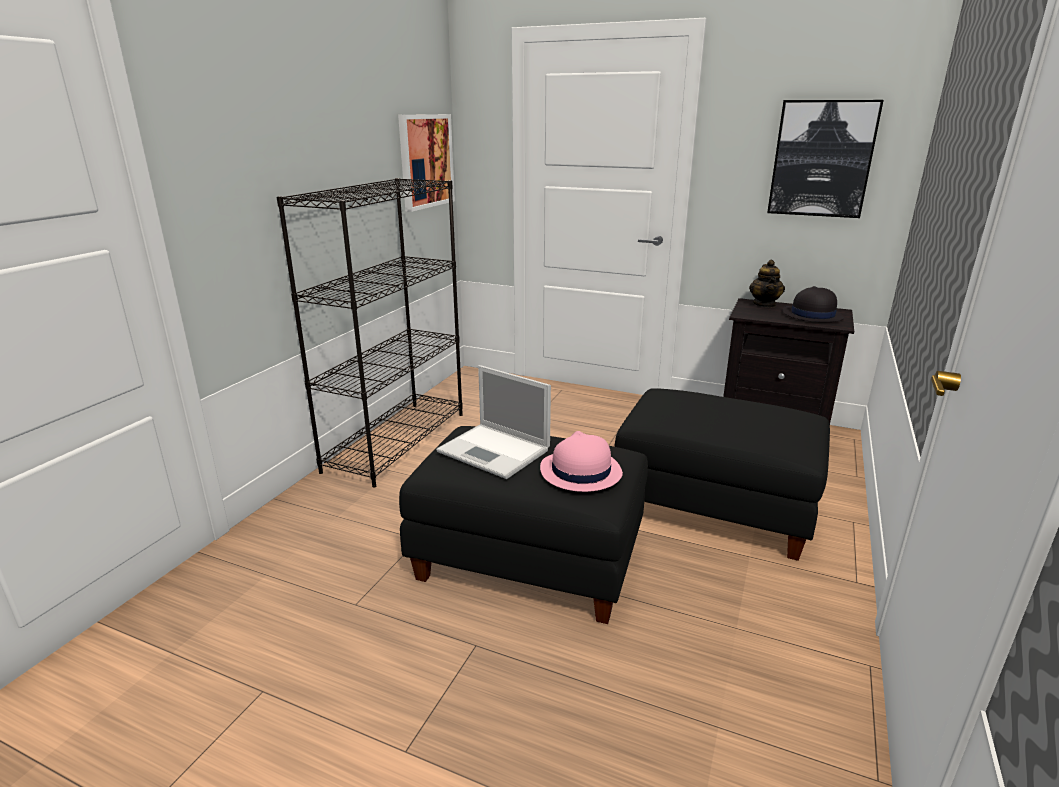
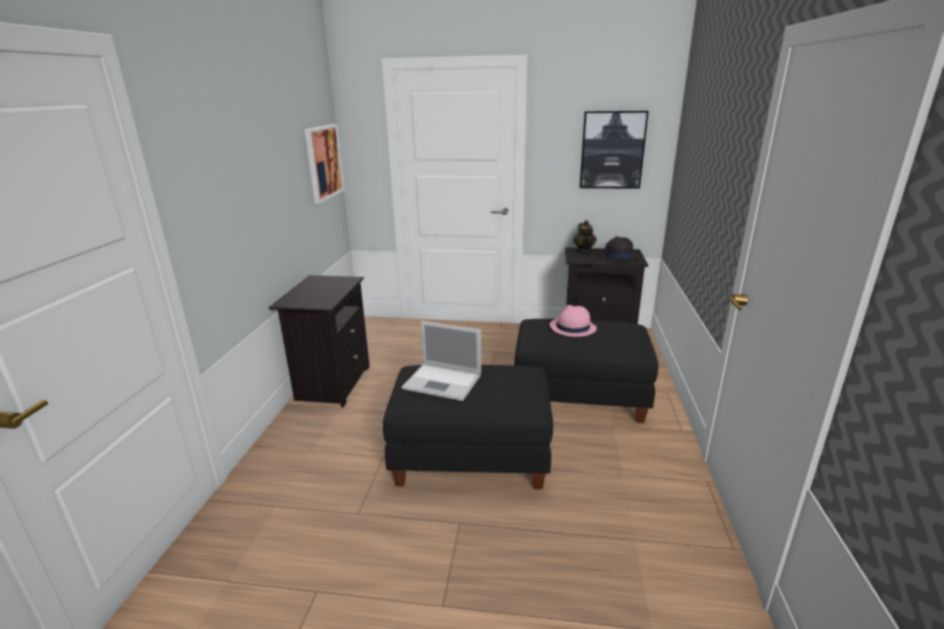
camera: 15 degrees left, 0 degrees up
black bookcase [277,178,463,488] -> black nightstand [269,275,370,407]
pink hat [540,431,623,492] -> pink hat moved to [549,305,597,337]

